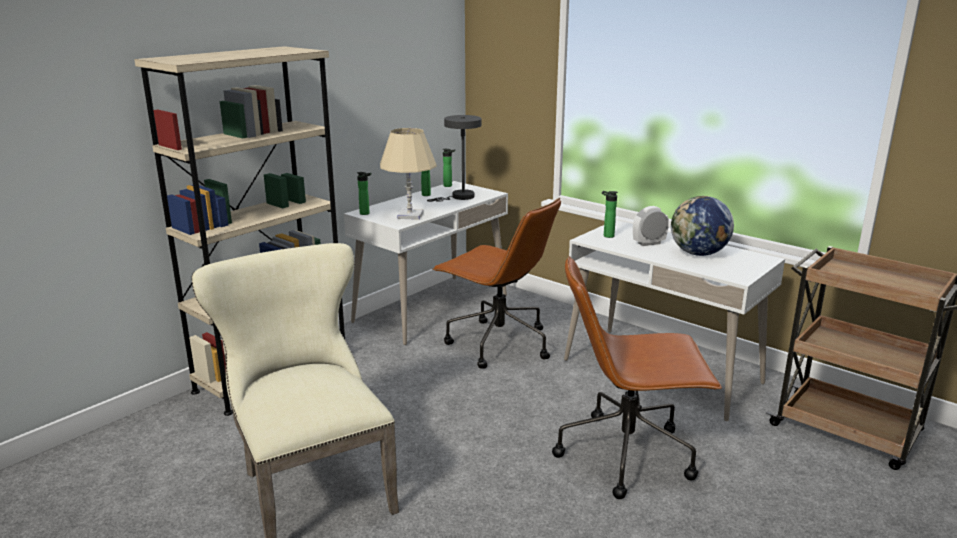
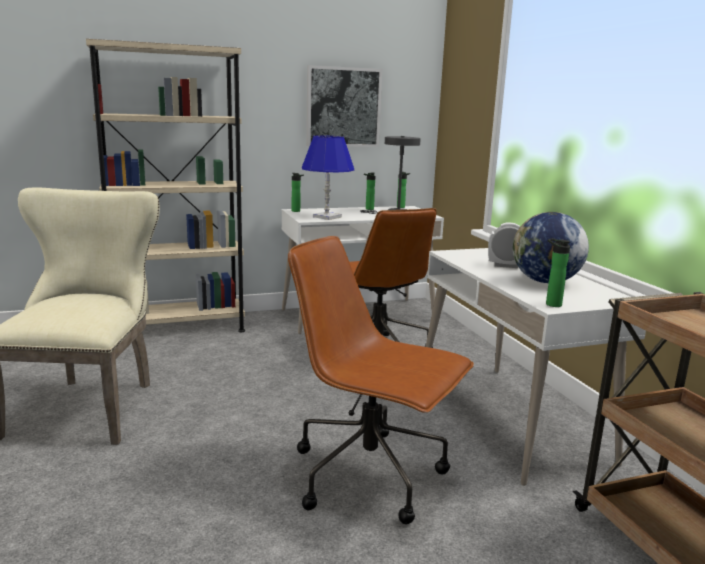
camera: 30 degrees right, 5 degrees down
beige table lamp [380,128,437,220] -> blue table lamp [302,135,354,220]
bottle [602,191,618,238] -> bottle moved to [546,238,570,307]
none -> picture [306,65,382,147]

